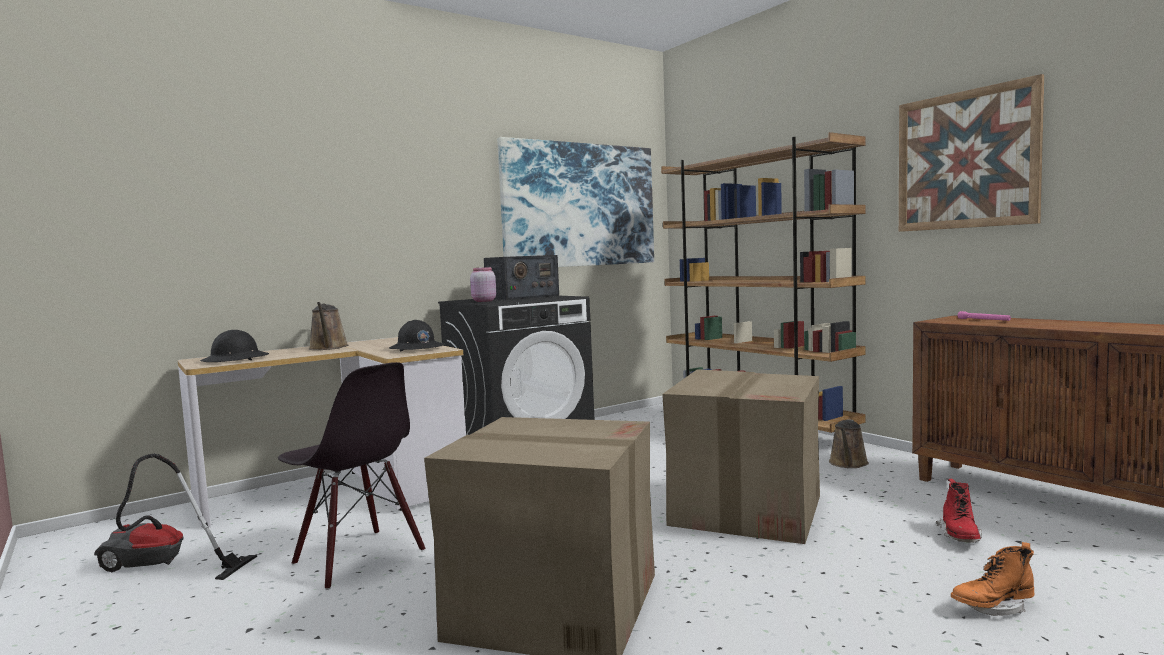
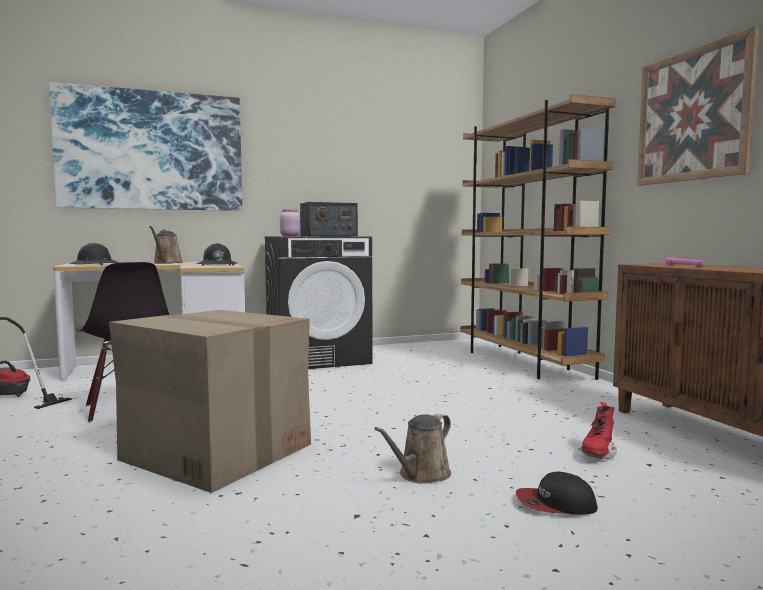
camera: 15 degrees right, 0 degrees up
picture [497,137,654,267] -> picture moved to [49,82,242,211]
cardboard box [662,369,820,544] -> none
brown watering can [829,419,869,468] -> brown watering can moved to [374,414,451,484]
orange boot [951,542,1035,616] -> cap [516,472,598,515]

